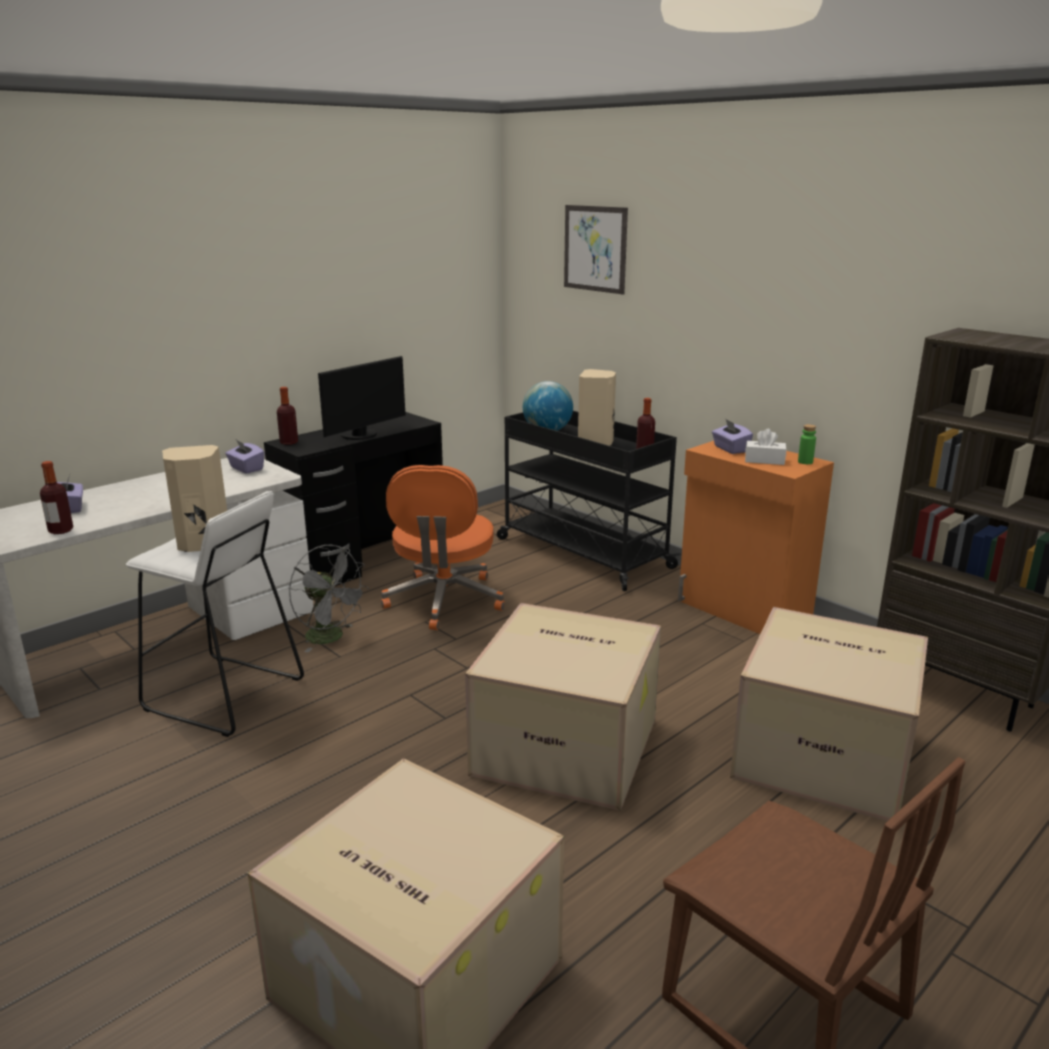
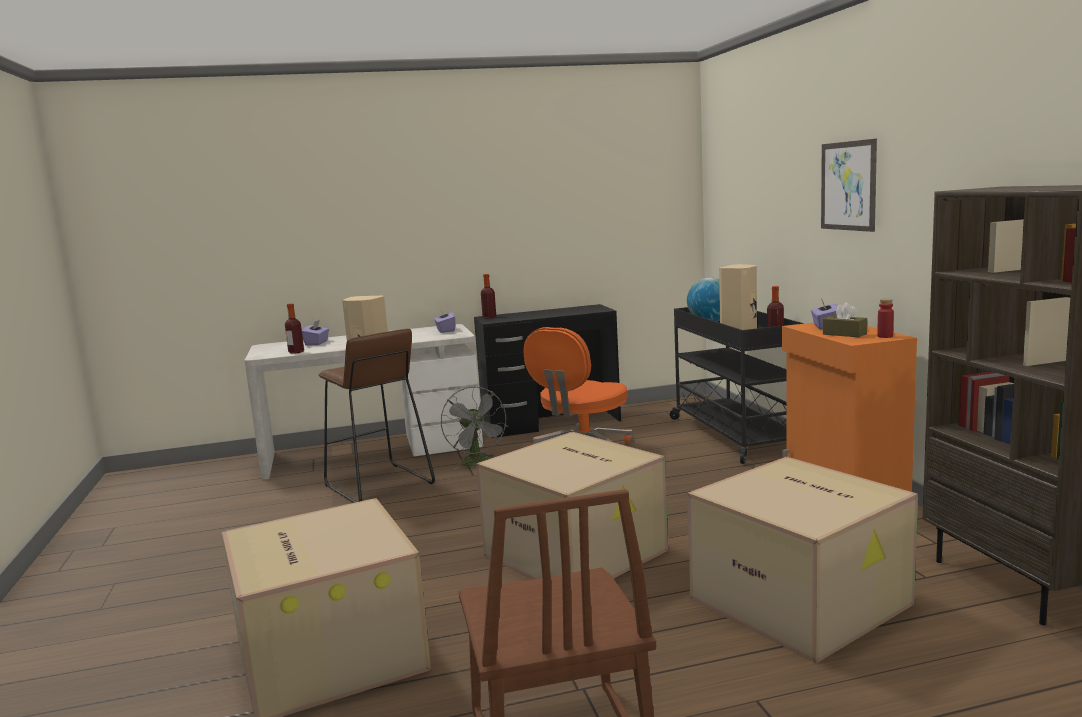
camera: 30 degrees right, 10 degrees down
white stool [126,491,304,737] -> brown stool [318,329,435,503]
monitor [318,356,406,440] -> none
picture [564,205,628,294] -> picture moved to [821,139,877,232]
white tissue box [745,429,786,465] -> brown tissue box [823,302,867,337]
green bottle [798,424,816,464] -> red bottle [877,299,894,338]

